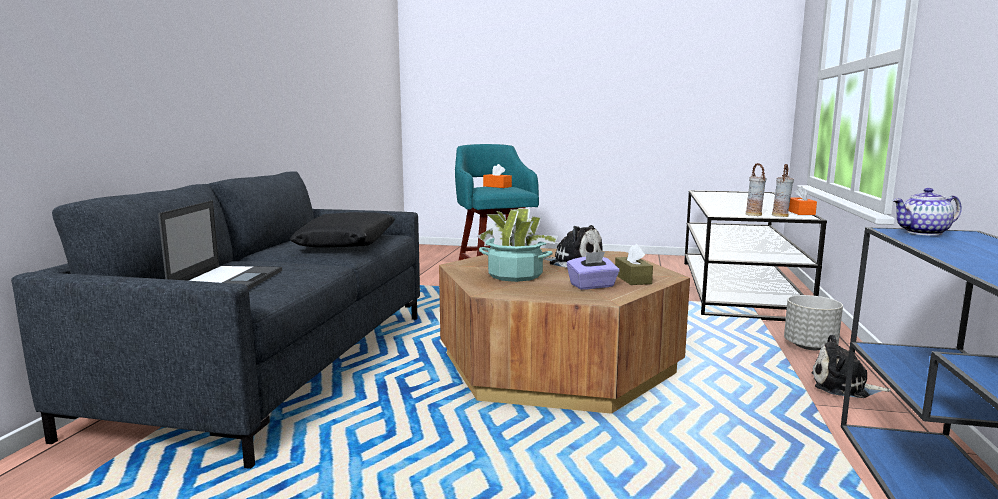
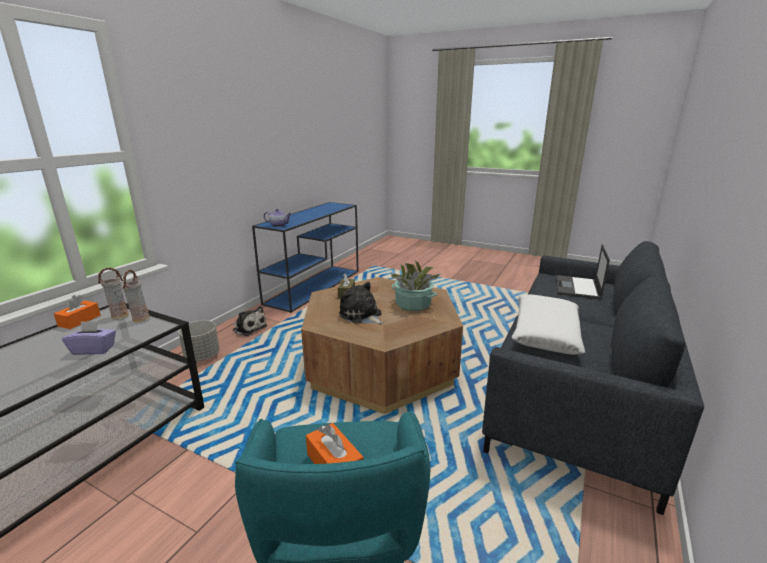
camera: 165 degrees left, 10 degrees up
black pillow [290,212,395,247] -> white pillow [511,294,585,354]
purple tissue box [567,252,619,290] -> purple tissue box moved to [62,321,116,355]

